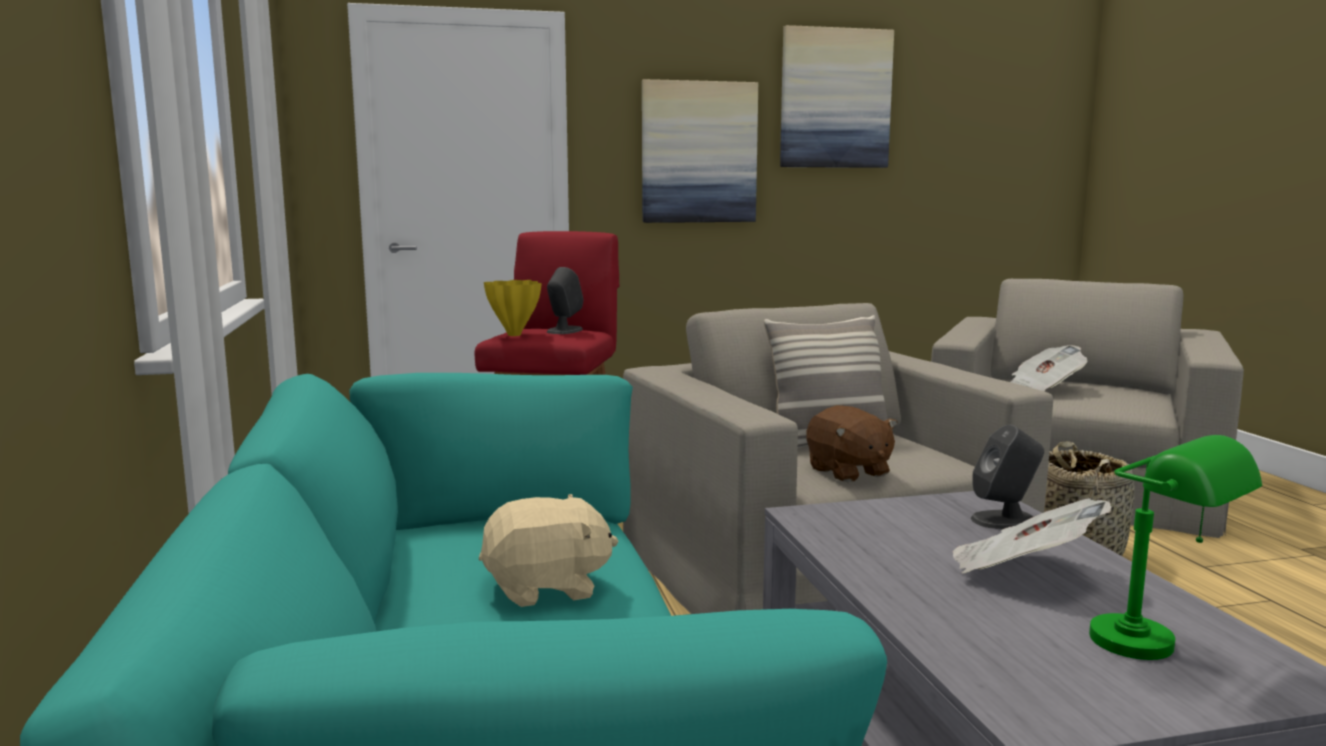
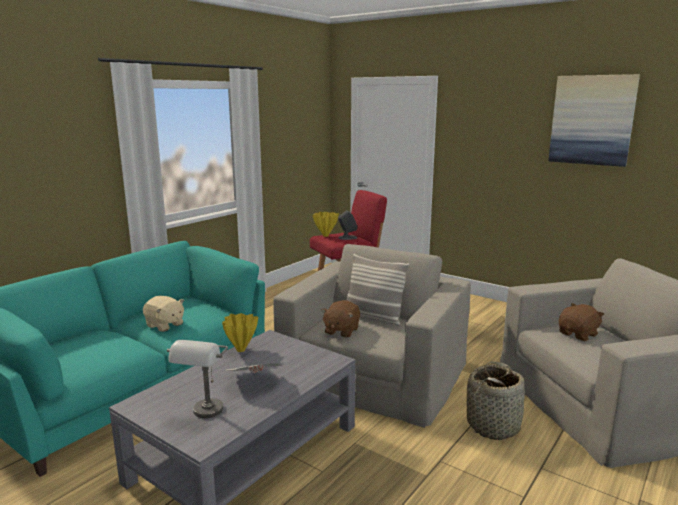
camera: 50 degrees right, 5 degrees up
picture [642,79,758,223] -> none
grey speaker [971,425,1044,529] -> none
newspaper [1010,345,1087,391] -> brown plush toy [559,303,605,341]
green table lamp [1089,435,1262,660] -> grey table lamp [167,340,228,418]
none -> yellow vase [222,313,258,352]

